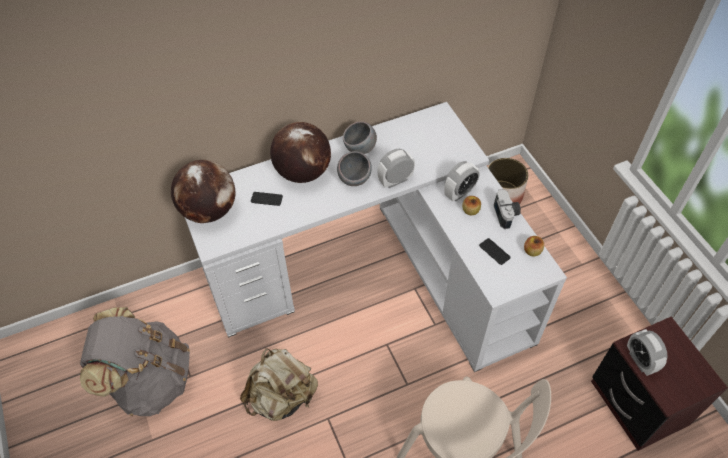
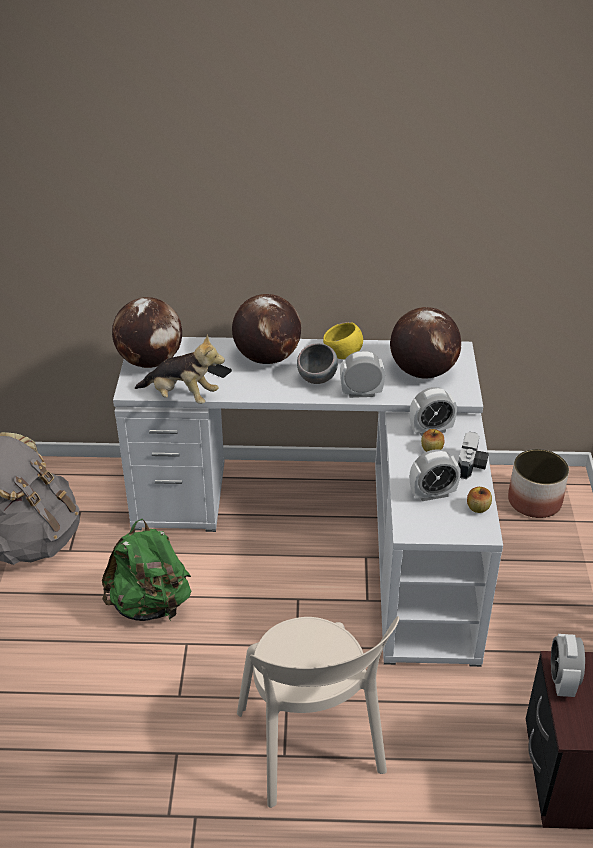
camera: 25 degrees right, 15 degrees down
beige backpack [240,348,318,421] -> green backpack [102,519,191,622]
grey bowl [343,121,377,154] -> yellow bowl [323,322,363,359]
phone [479,238,511,265] -> alarm clock [410,449,461,501]
none -> plush toy [135,334,225,404]
none -> globe [390,307,461,378]

